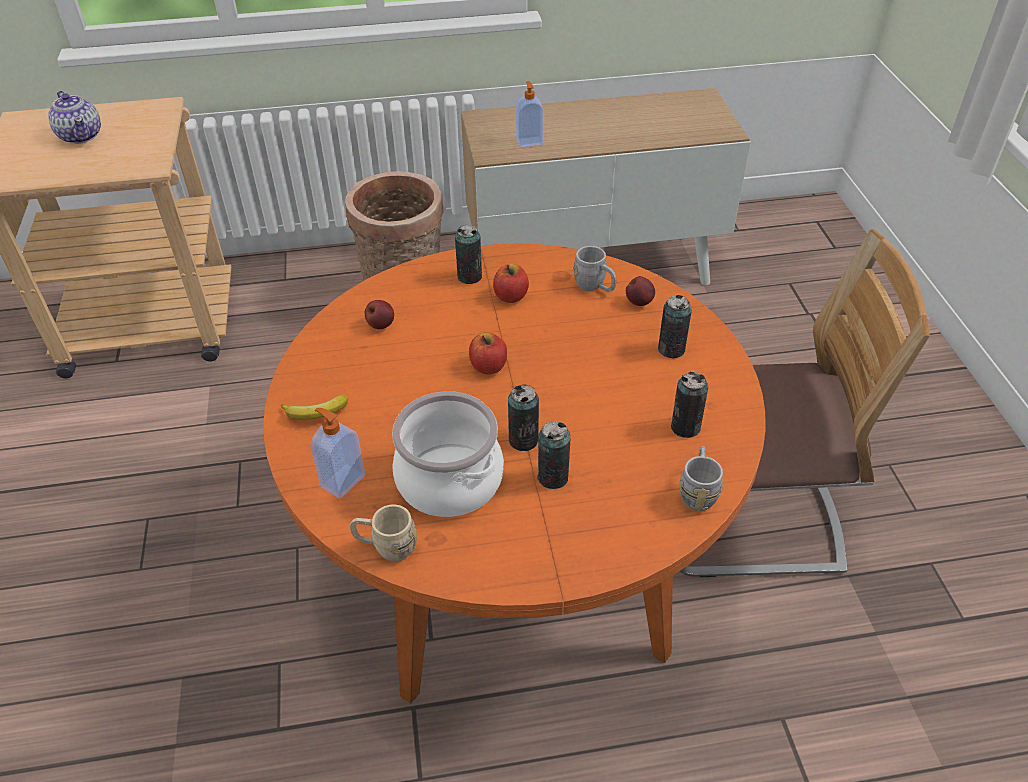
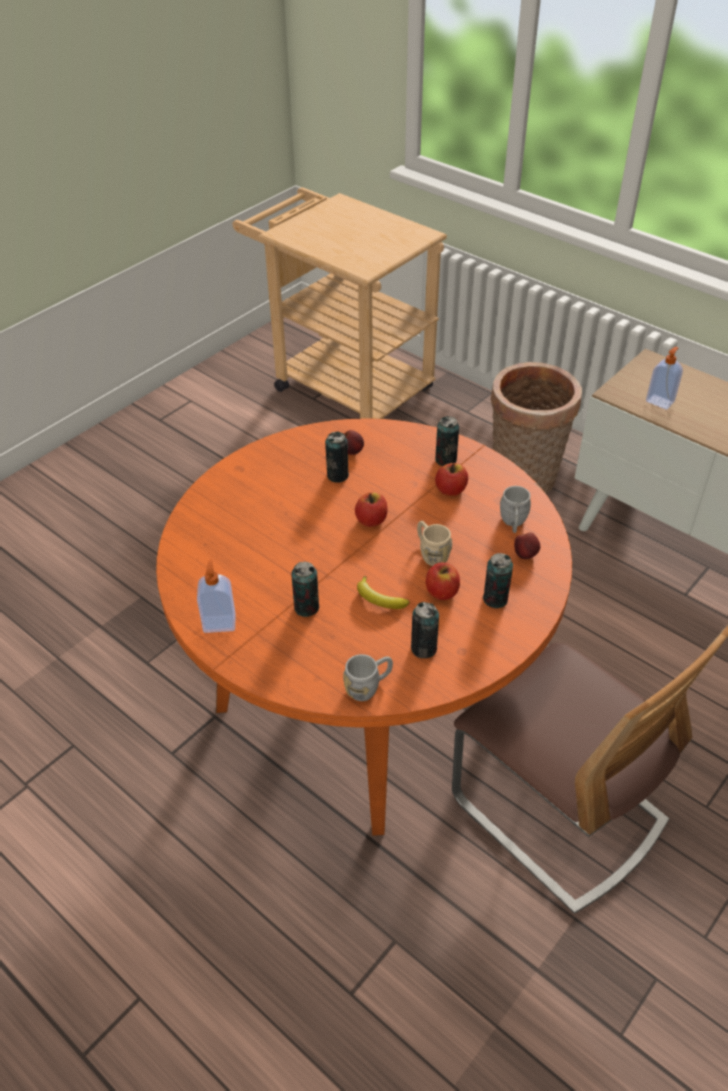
camera: 50 degrees right, 0 degrees up
teapot [48,91,101,144] -> none
banana [281,394,348,420] -> banana moved to [357,576,410,609]
soap dispenser [310,408,365,499] -> soap dispenser moved to [197,560,236,633]
beige mug [350,504,417,562] -> beige mug moved to [417,521,452,566]
cooking pot [392,391,504,517] -> none
can [508,384,539,451] -> can moved to [325,432,349,483]
none -> apple [426,562,460,600]

